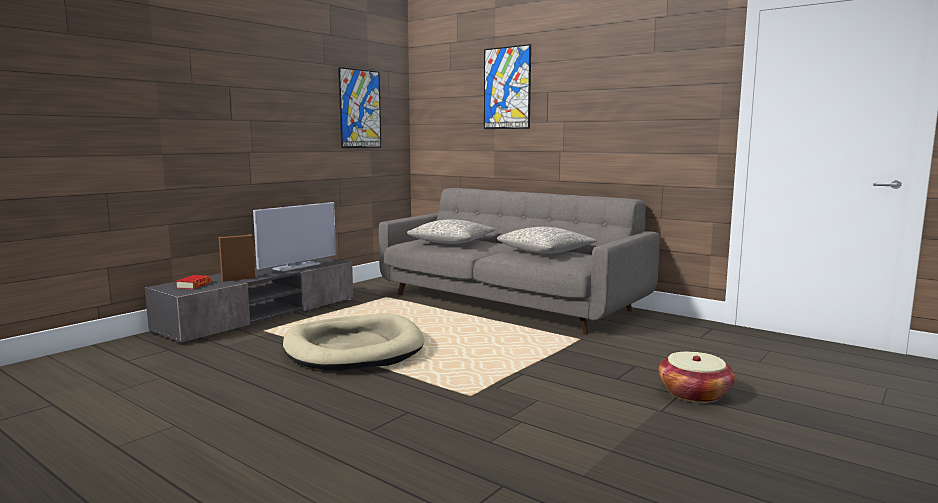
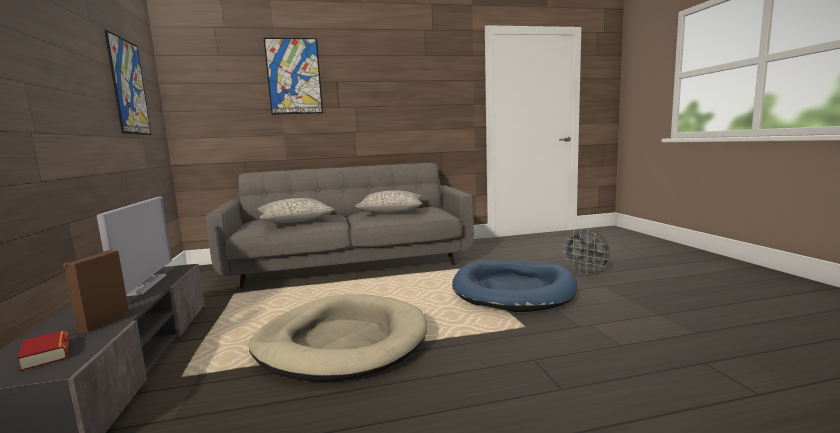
camera: 50 degrees left, 0 degrees up
basket [658,352,735,403] -> grey fan [562,228,610,275]
none -> blue dog bed [452,260,577,312]

